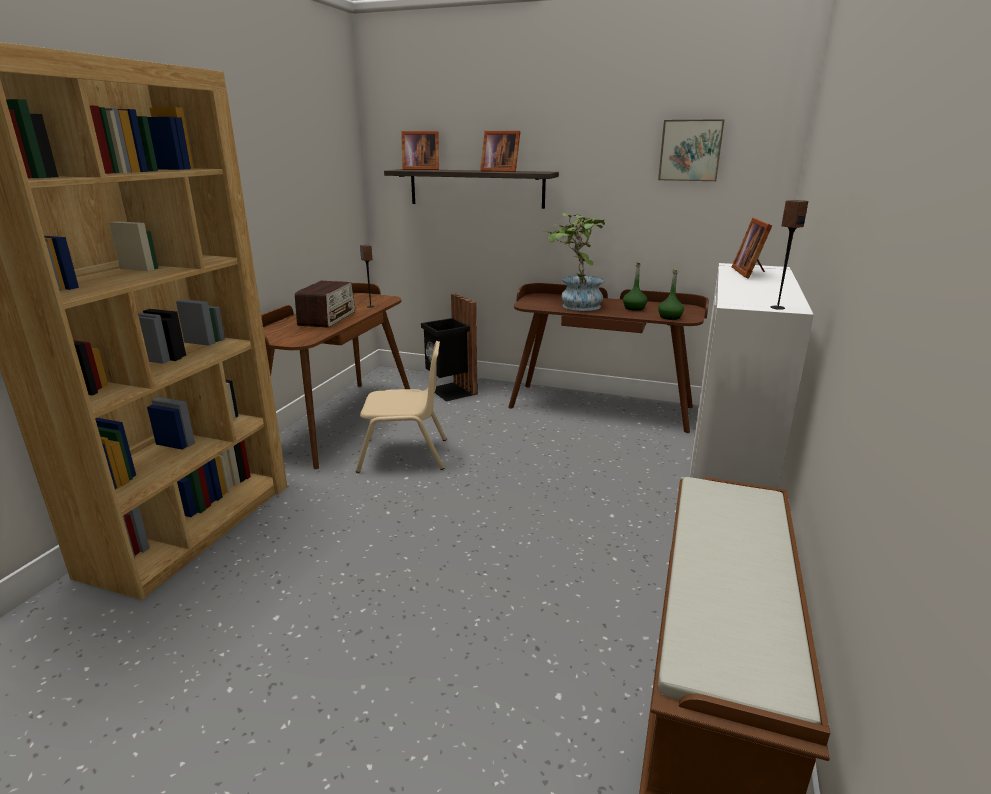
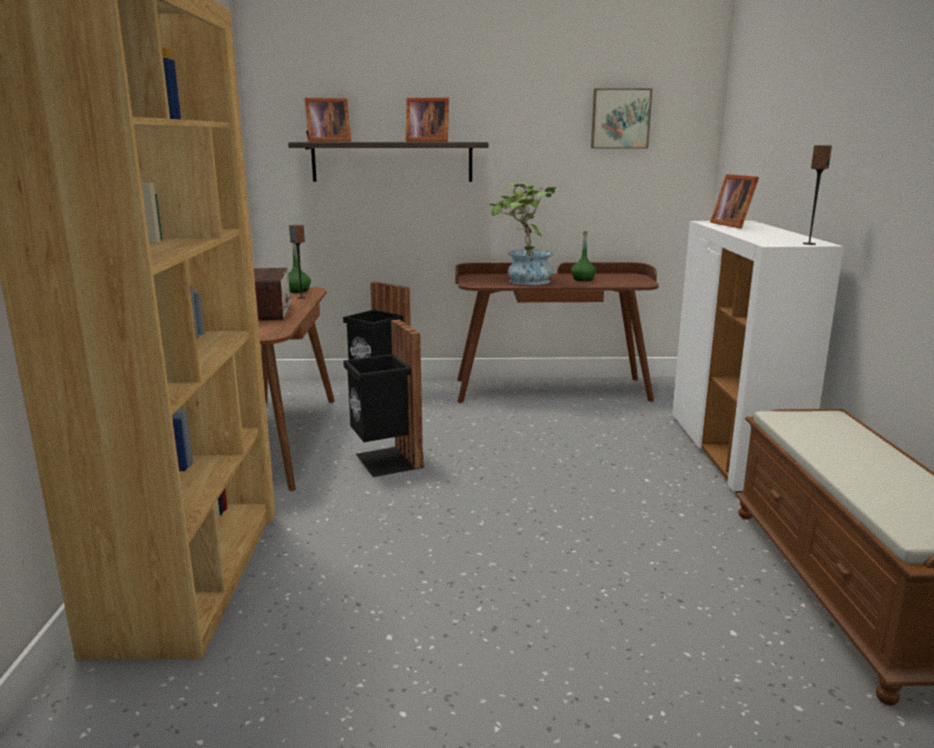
camera: 20 degrees left, 5 degrees down
beige chair [356,341,447,473] -> black trash can [343,319,423,477]
green bottle [658,269,684,320] -> green bottle moved to [288,243,311,293]

